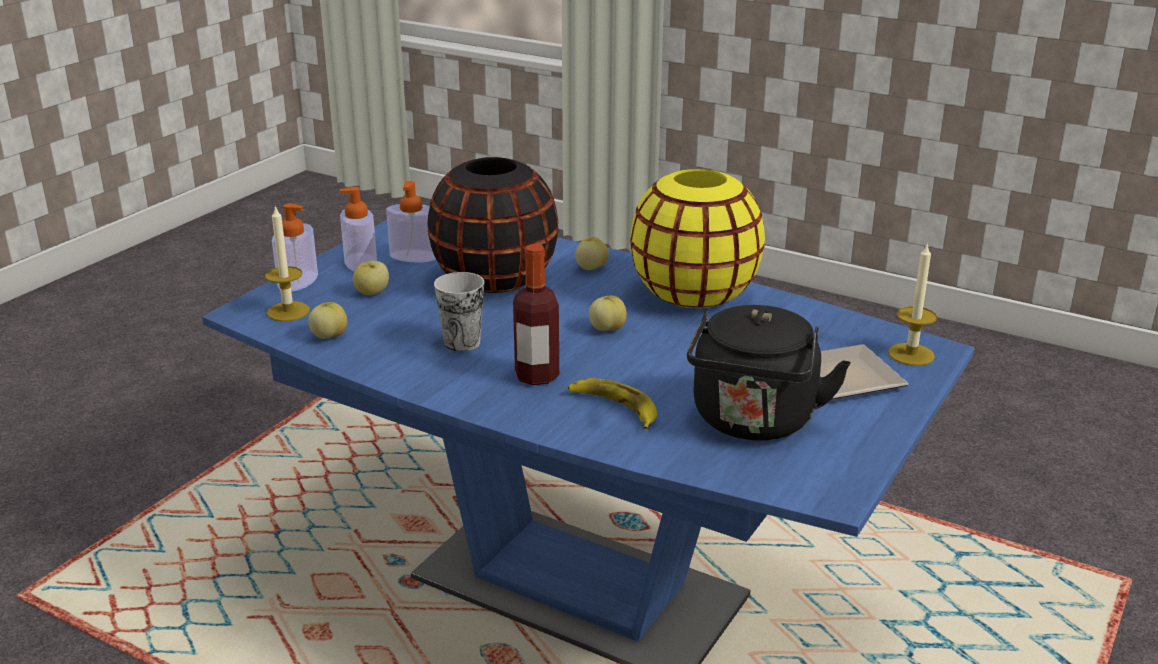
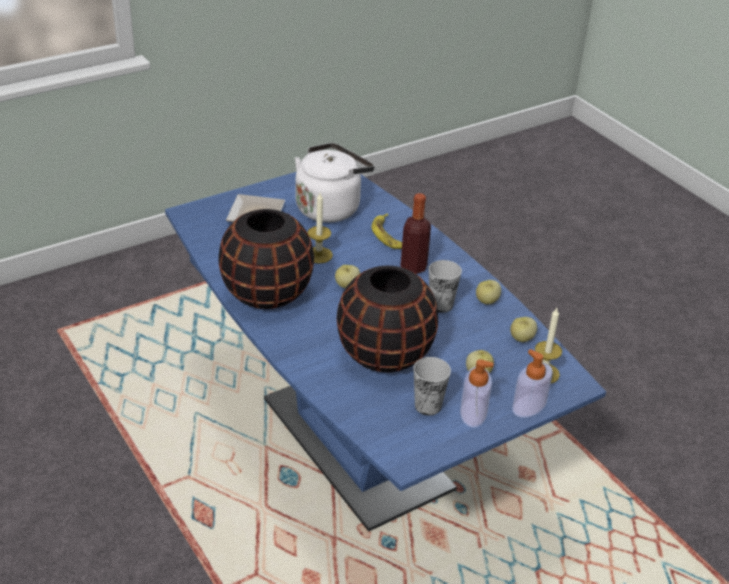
camera: 155 degrees left, 10 degrees up
soap dispenser [386,181,436,262] -> cup [414,357,451,416]
apple [575,237,609,270] -> apple moved to [476,280,501,304]
yellow vase [630,169,765,308] -> black vase [218,209,314,309]
black kettle [687,305,851,440] -> white kettle [295,143,375,223]
candle [888,242,937,366] -> candle moved to [307,193,333,263]

